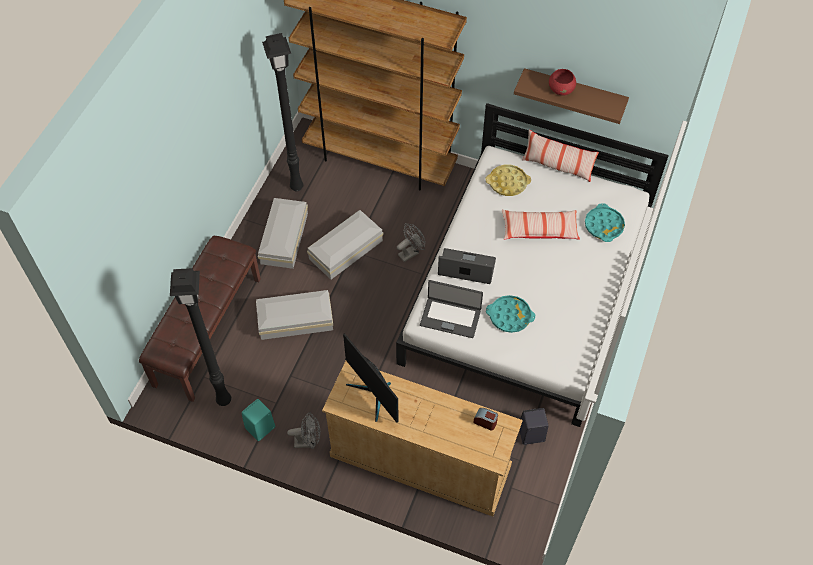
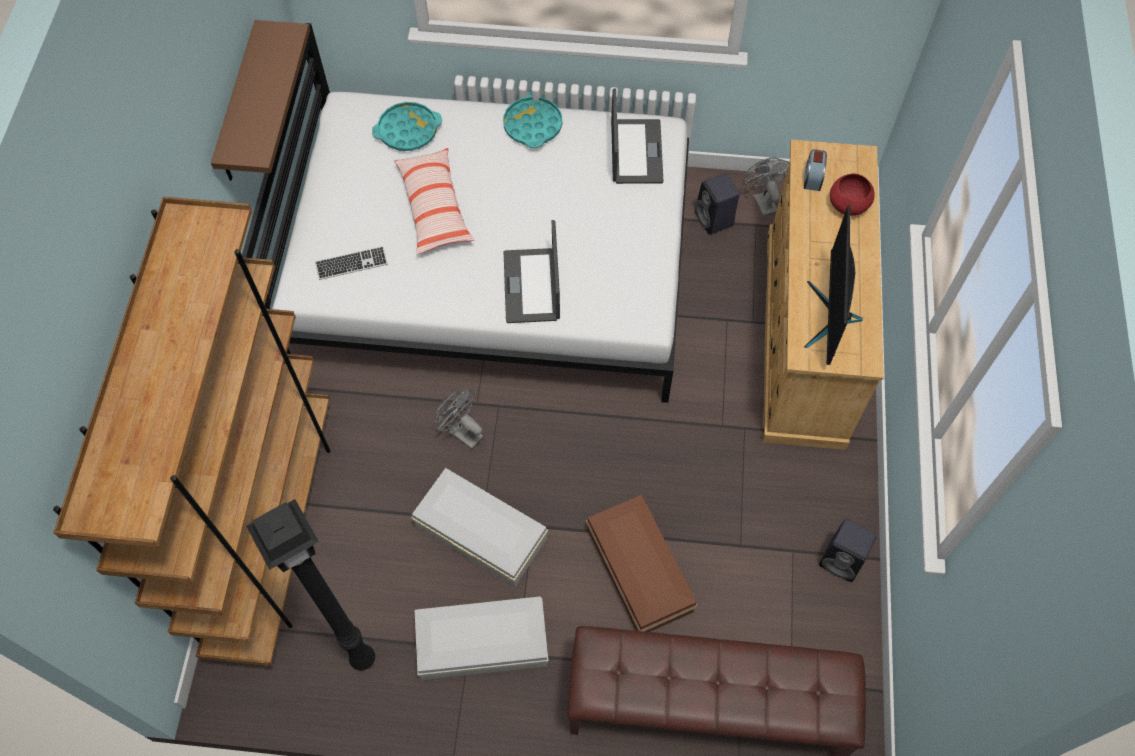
camera: 105 degrees left, 5 degrees up
black floor lamp [170,268,232,406] -> none
turquoise speaker [242,399,275,441] -> black speaker [819,519,877,582]
white storage box [256,290,333,340] -> brown storage box [586,495,697,632]
grey fan [287,412,320,449] -> grey fan moved to [743,157,789,217]
monitor [343,333,399,423] -> monitor turned 150 degrees clockwise [804,206,863,365]
laptop [420,280,483,338] -> laptop moved to [611,88,663,184]
yellow tray [486,165,531,196] -> keyboard [315,246,388,280]
turquoise tray [486,295,535,333] -> turquoise tray moved to [503,92,562,148]
pillow [522,130,599,182] -> none
red bowl [549,69,576,95] -> red bowl moved to [830,174,874,216]

